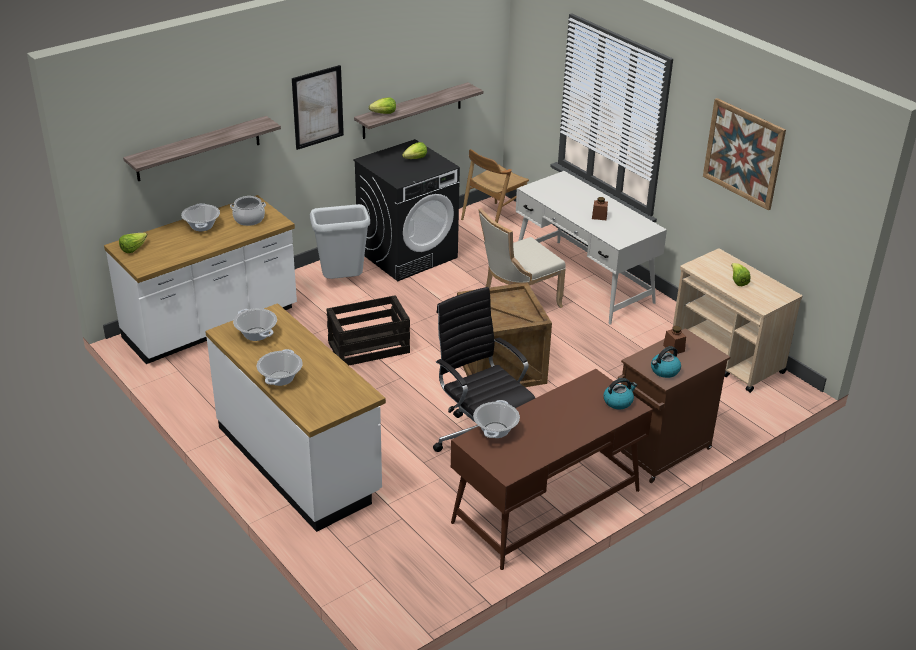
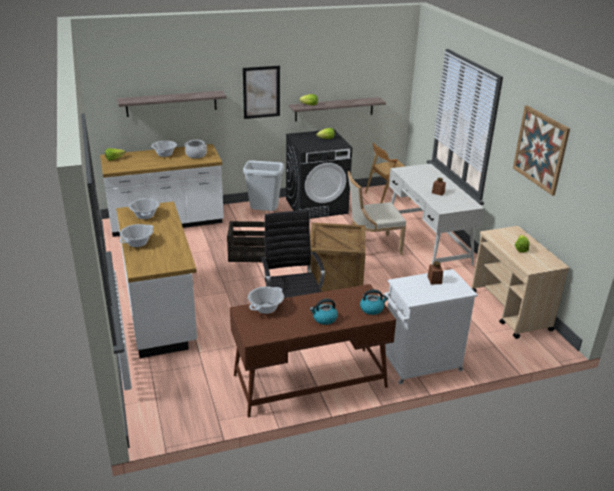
camera: 20 degrees right, 5 degrees down
brown cabinet [618,328,730,483] -> white cabinet [384,269,478,384]
kettle [651,346,681,378] -> kettle moved to [310,299,338,325]

